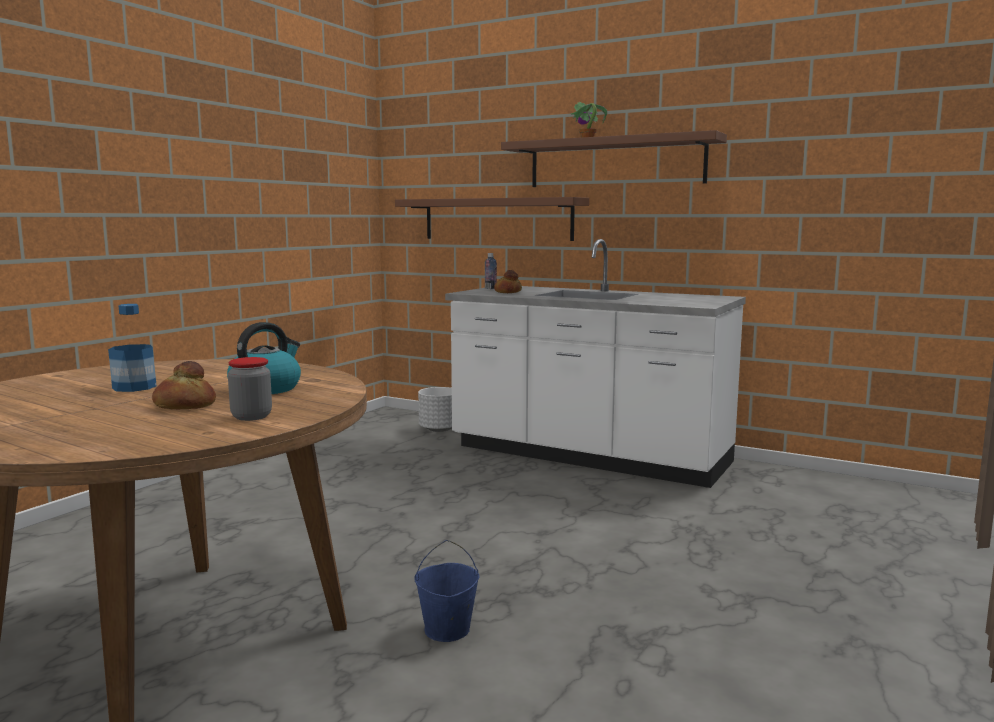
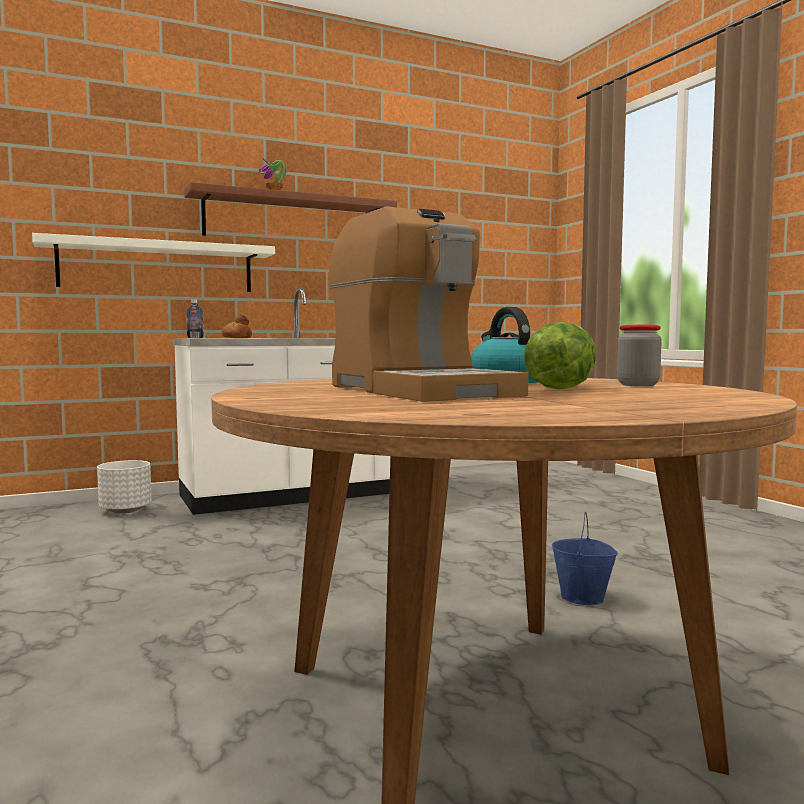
camera: 55 degrees left, 5 degrees down
bottle [108,304,157,392] -> coffee machine [329,206,529,402]
bread [152,361,216,409] -> lettuce [524,322,596,389]
brown shelf [395,197,589,241] -> white shelf [32,233,275,292]

